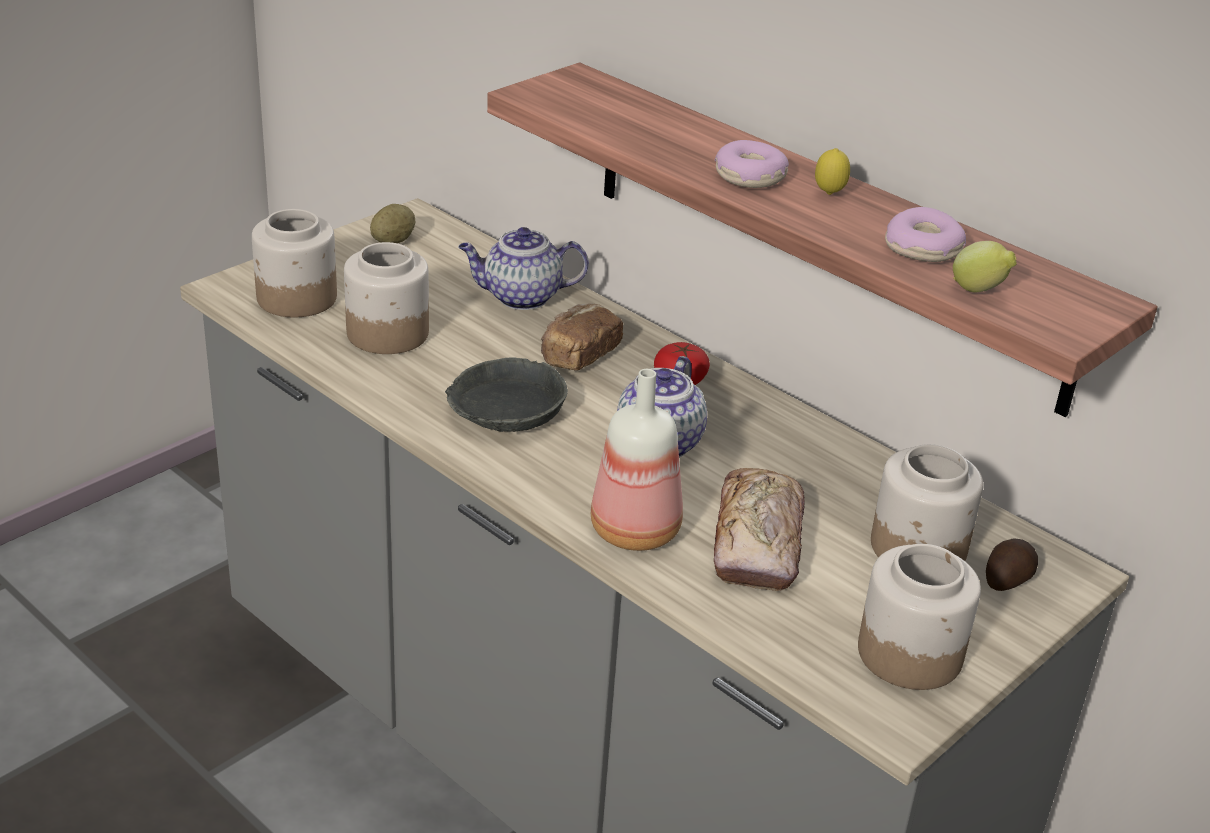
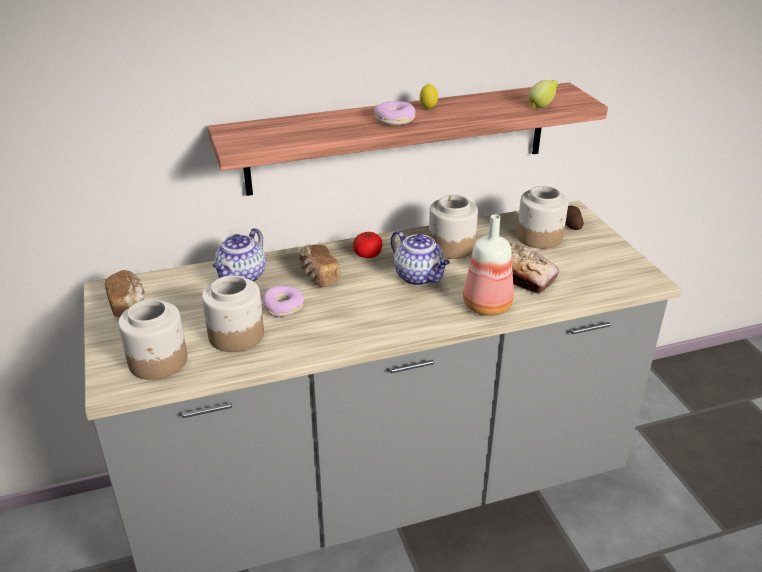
camera: 60 degrees left, 0 degrees up
potato [370,204,416,243] -> bread [104,270,145,317]
grey bowl [445,358,568,432] -> none
jar [858,544,981,690] -> jar moved to [429,195,478,259]
donut [885,207,966,262] -> donut moved to [262,286,304,317]

